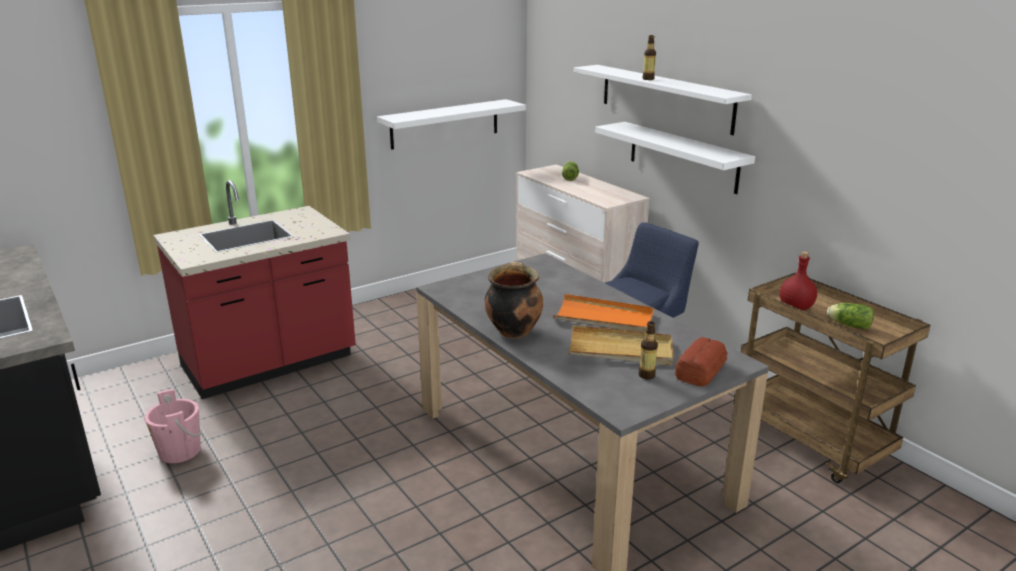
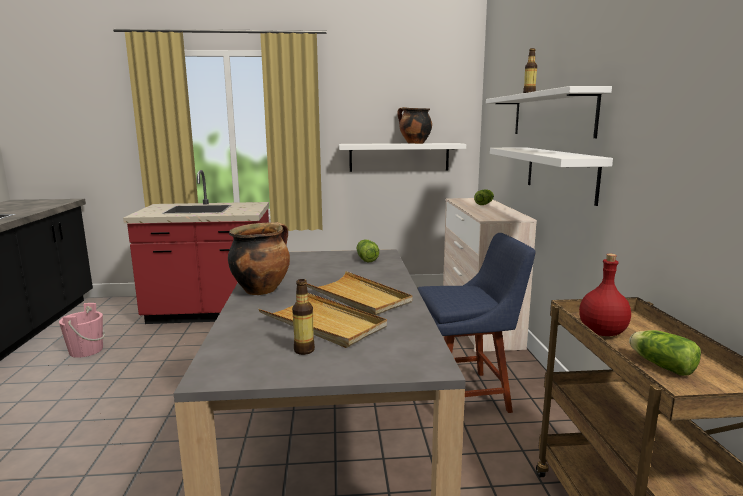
camera: 30 degrees right, 10 degrees down
orange tray [553,294,654,332] -> beige tray [306,271,412,315]
bread [675,337,728,387] -> none
none -> lettuce [356,239,379,262]
none -> cooking pot [397,107,432,144]

